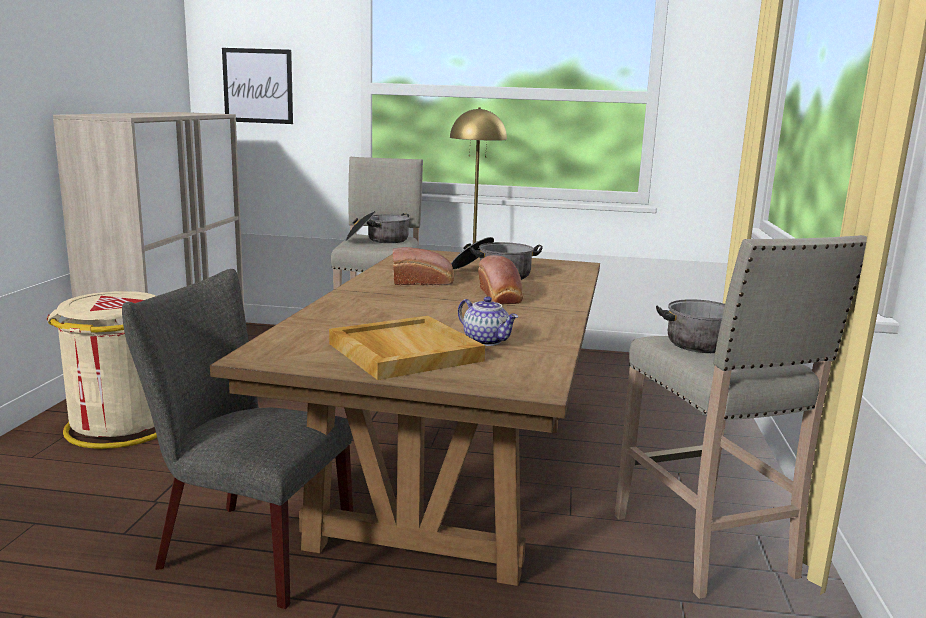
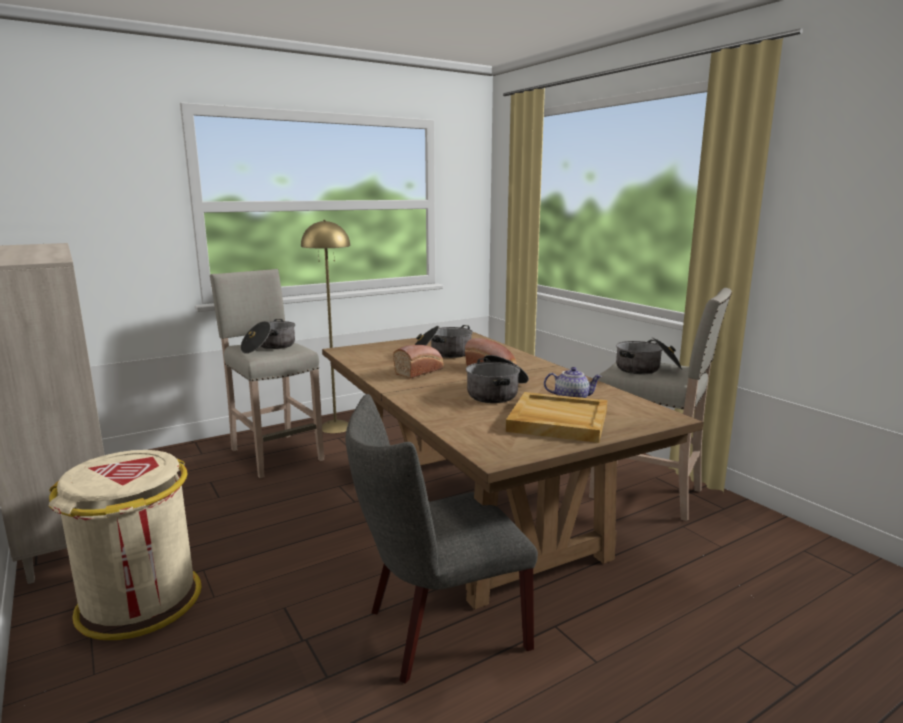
camera: 40 degrees left, 0 degrees up
picture [222,48,293,124] -> none
none -> cooking pot [466,355,529,403]

